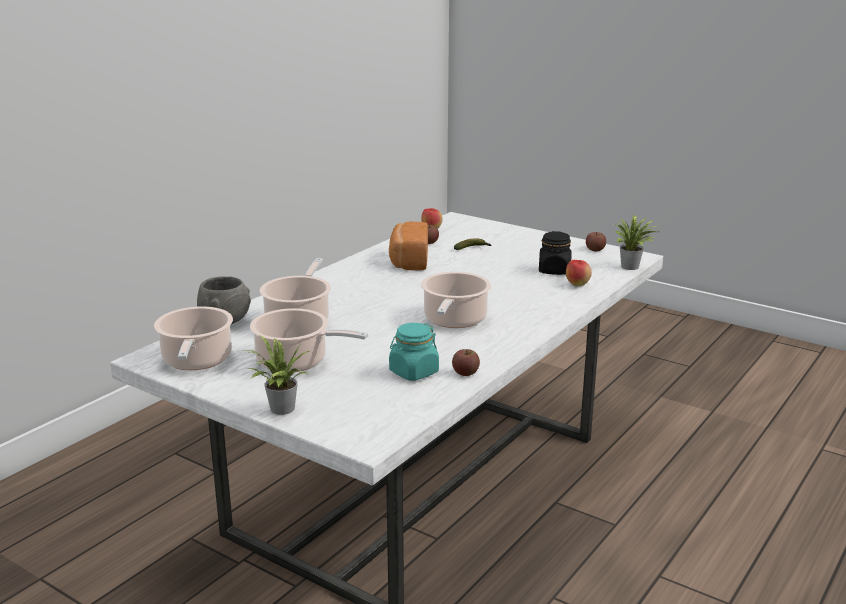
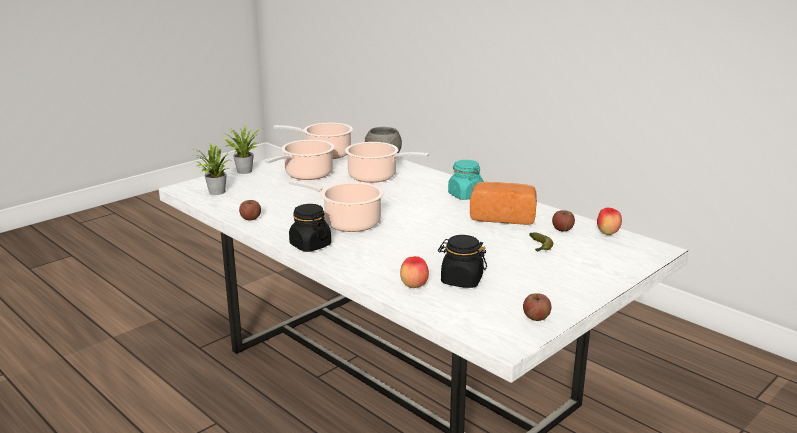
camera: 100 degrees right, 0 degrees up
turquoise jar [389,323,439,381] -> turquoise jar moved to [448,160,484,200]
potted plant [615,214,657,270] -> potted plant moved to [195,143,229,195]
none -> black jar [289,204,331,252]

